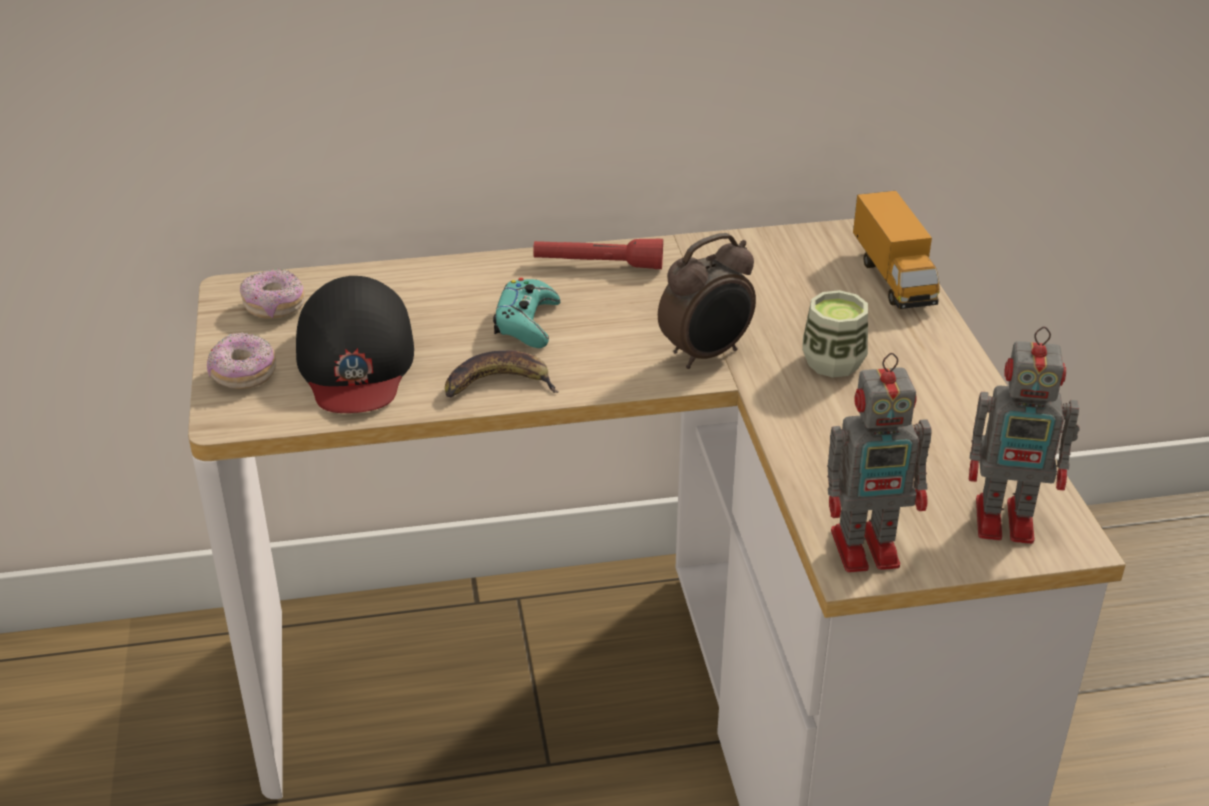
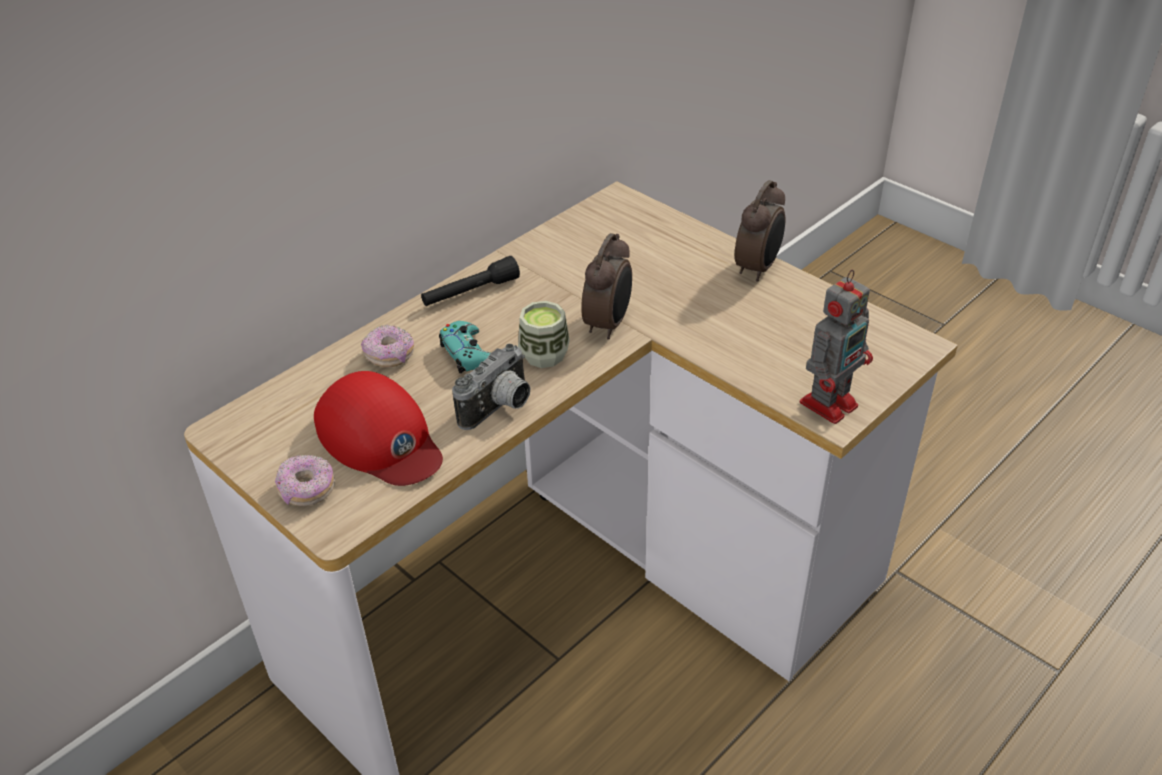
camera: 35 degrees left, 5 degrees up
donut [240,269,305,319] -> donut moved to [361,325,414,367]
black cap [296,276,414,413] -> red cap [314,371,443,486]
banana [445,350,559,398] -> camera [452,344,531,430]
red flashlight [533,238,663,269] -> black flashlight [421,256,520,306]
cup [802,290,868,377] -> cup moved to [518,301,570,368]
toy truck [853,191,940,309] -> none
toy robot [969,327,1080,544] -> none
none -> alarm clock [735,180,786,282]

